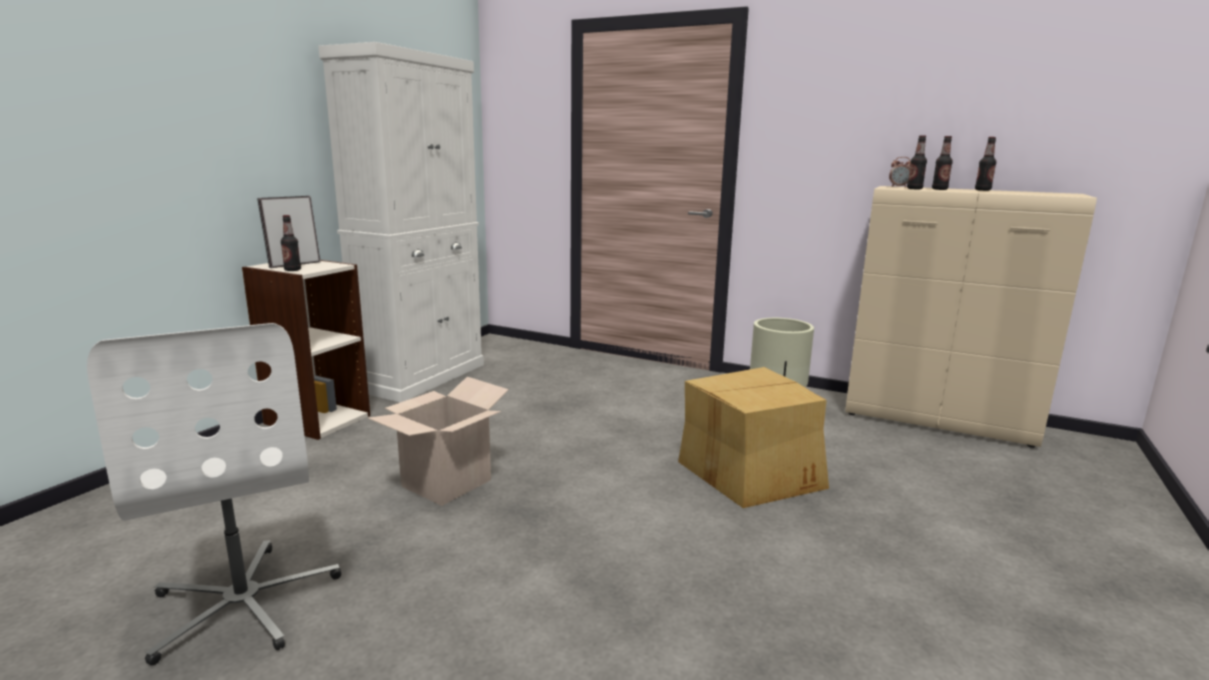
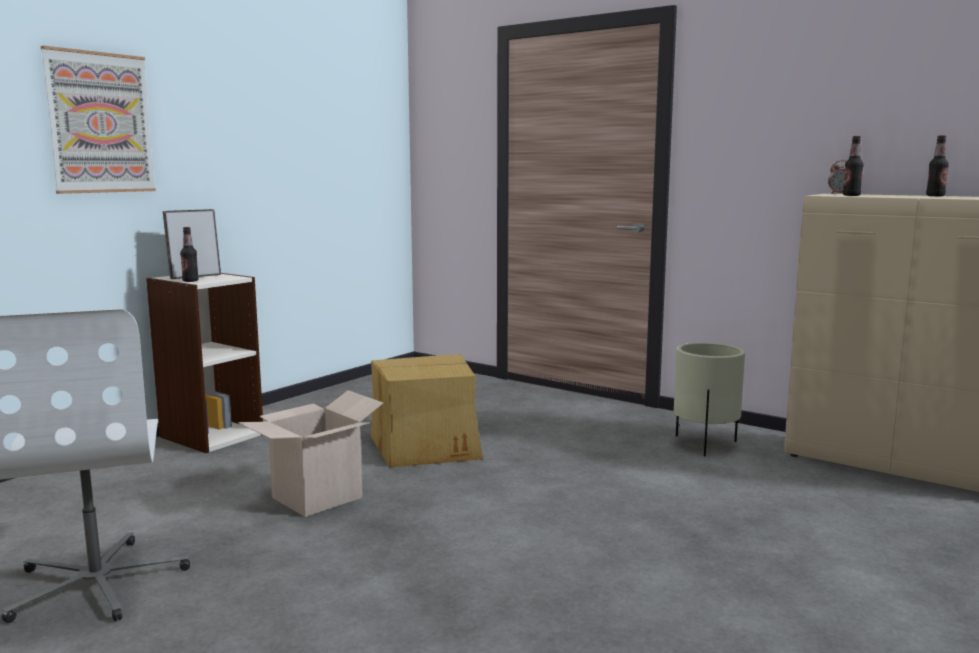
camera: 10 degrees right, 5 degrees down
white cabinet [318,42,484,402] -> none
cardboard box [678,367,829,508] -> cardboard box moved to [371,354,483,468]
bottle [932,136,953,190] -> none
none -> picture [41,46,156,194]

